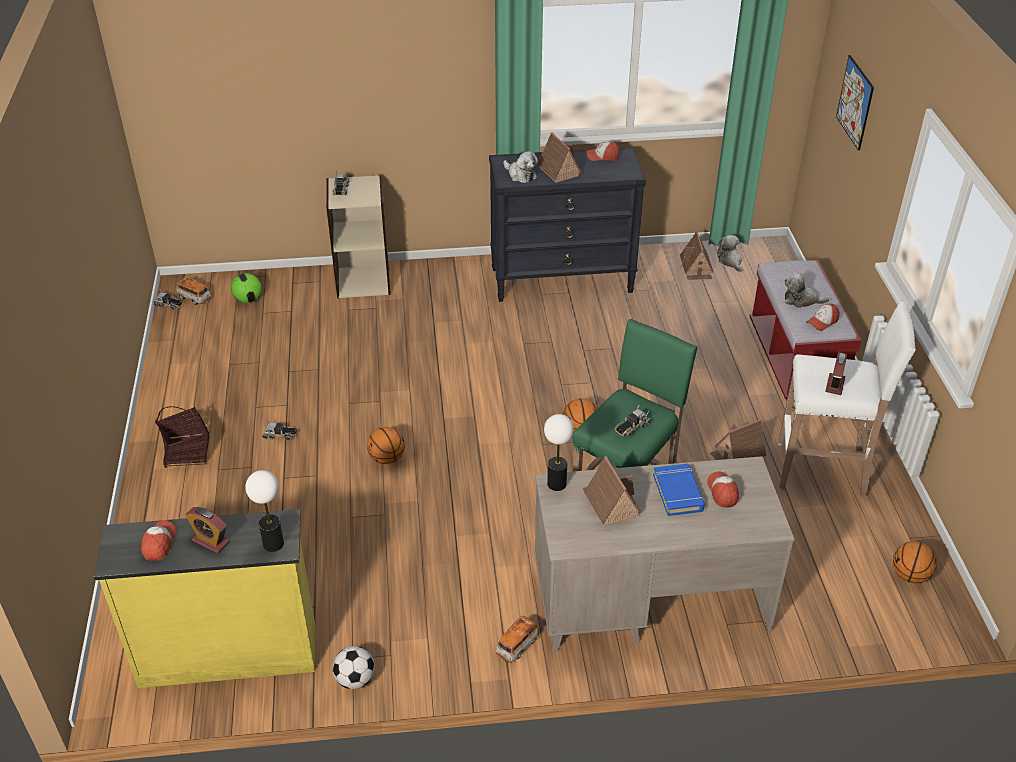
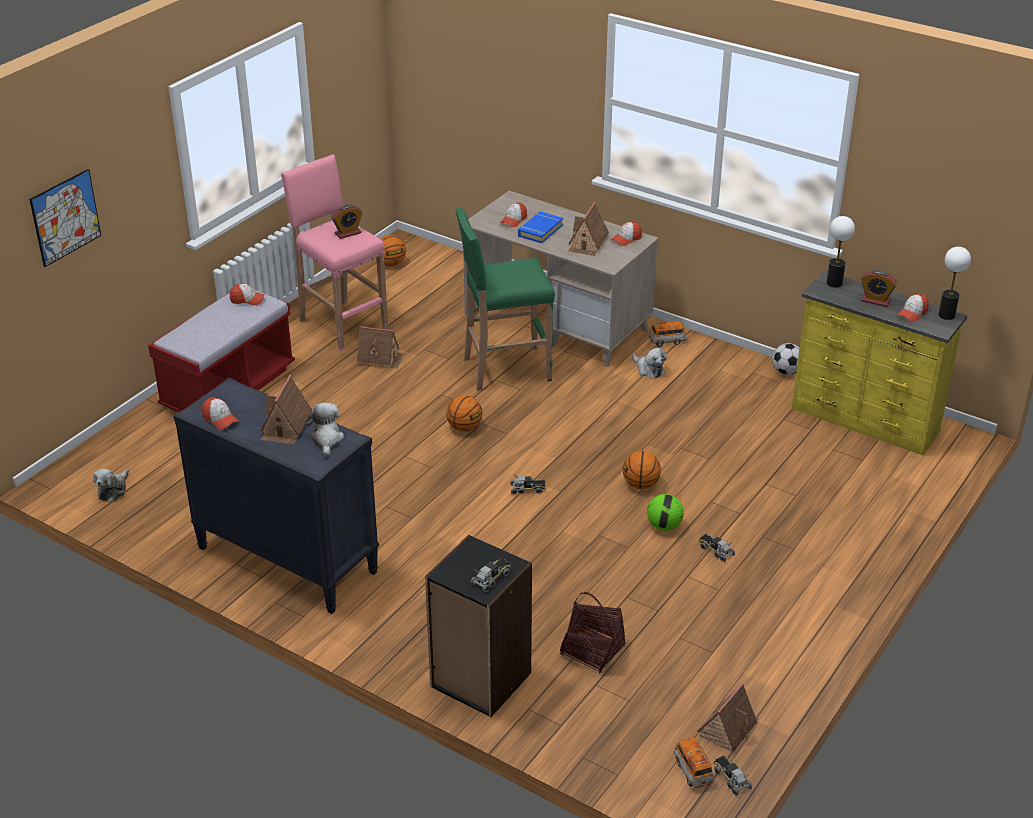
camera: 140 degrees left, 5 degrees down
basket [155,406,209,468] -> basket moved to [560,592,625,674]
alarm clock [185,507,230,553] -> alarm clock turned 135 degrees clockwise [861,270,897,307]
football [231,273,262,303] -> football moved to [647,494,684,531]
beige bookcase [326,175,391,298] -> black bookcase [425,535,532,717]
table lamp [544,414,574,491] -> table lamp moved to [938,247,971,320]
toy truck [615,405,652,437] -> toy truck moved to [510,474,546,494]
toy house [680,231,714,280] -> toy house moved to [697,683,758,752]
white stool [778,302,916,497] -> pink stool [281,155,389,351]
plush toy [784,272,829,308] -> plush toy moved to [632,348,667,379]
none -> cap [611,222,642,246]

